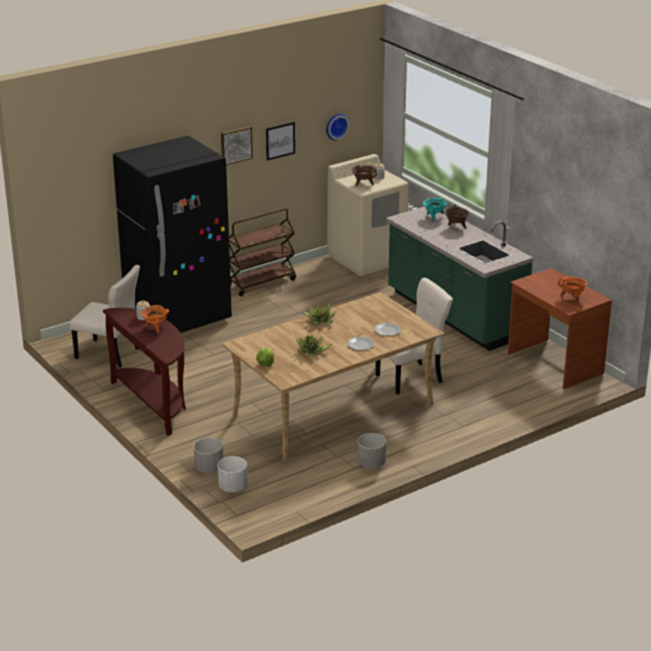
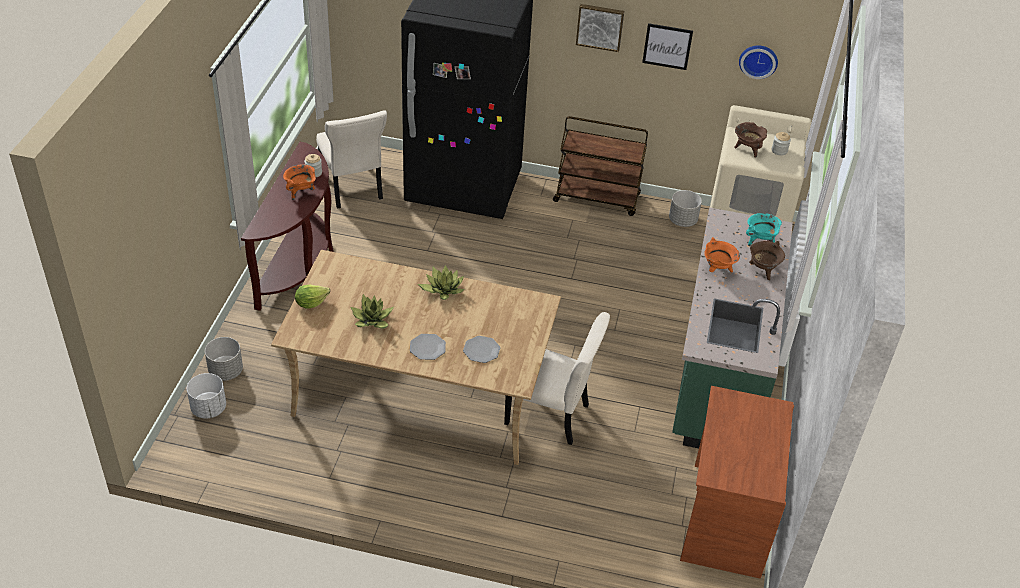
camera: 45 degrees right, 15 degrees up
grey planter [357,433,386,468] -> grey planter moved to [669,190,702,227]
orange cooking pot [558,277,588,299] -> orange cooking pot moved to [704,237,740,273]

